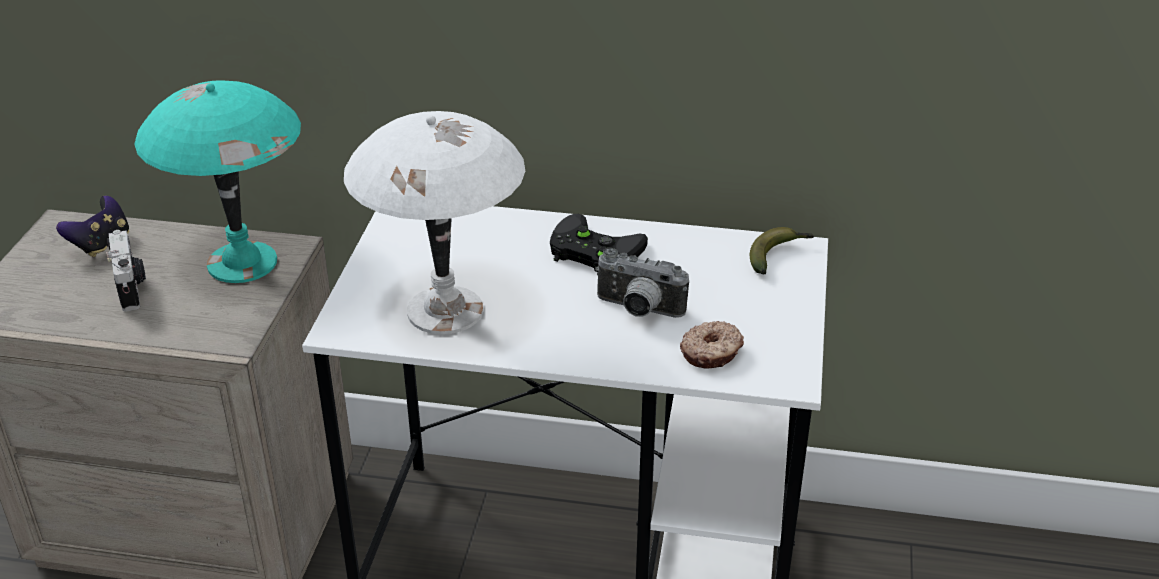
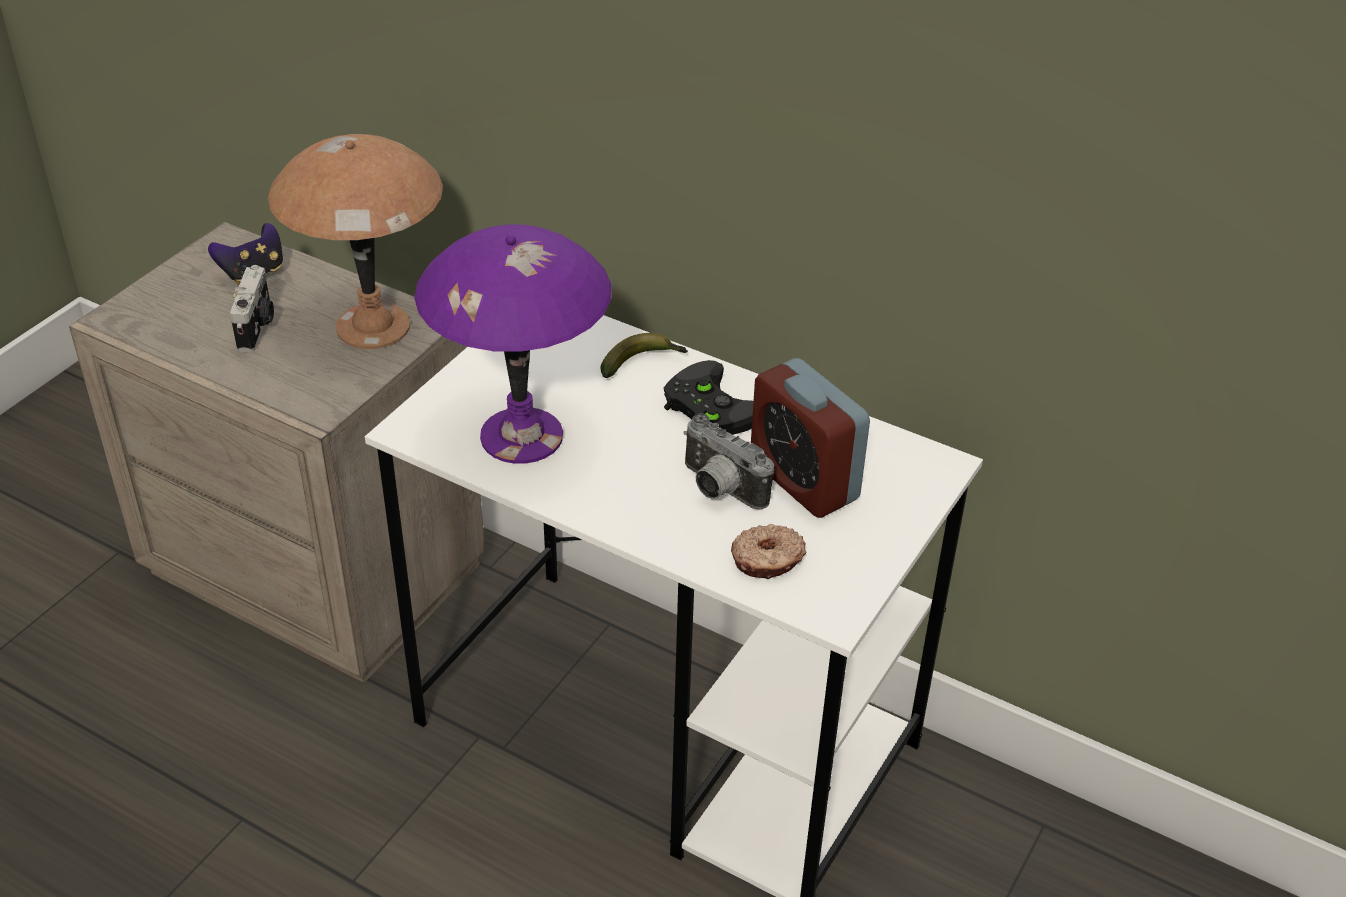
camera: 20 degrees right, 5 degrees up
turquoise table lamp [134,80,301,283] -> brown table lamp [268,134,443,349]
white table lamp [344,111,525,334] -> purple table lamp [414,224,612,464]
banana [750,227,814,274] -> banana moved to [600,333,688,378]
none -> alarm clock [751,358,870,518]

